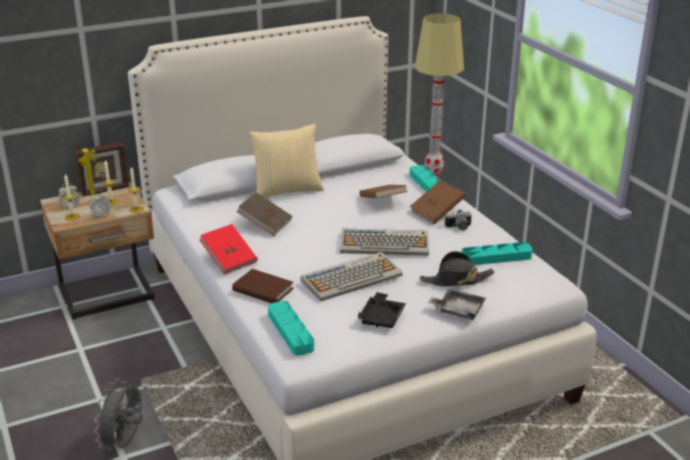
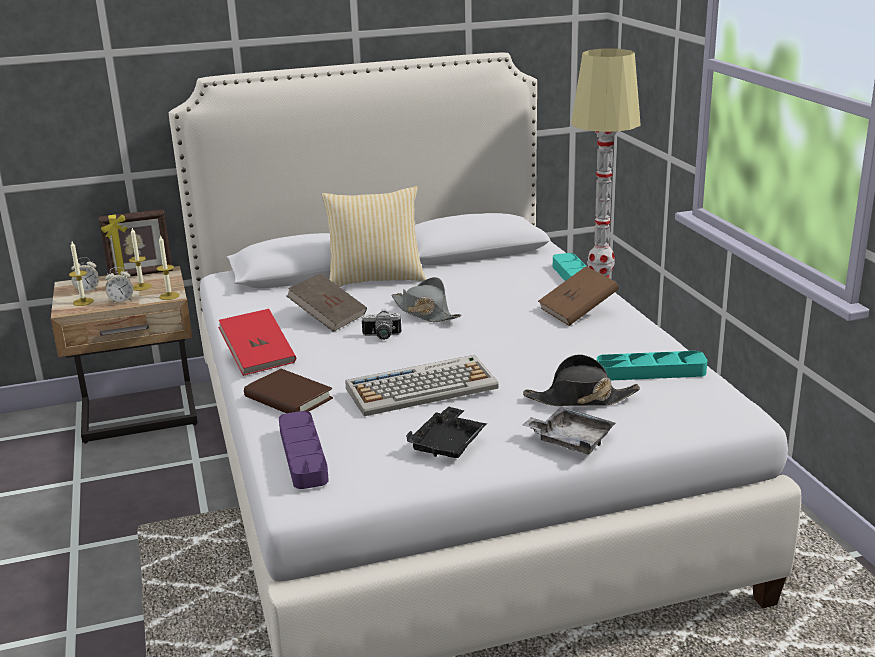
camera: 10 degrees right, 5 degrees down
grey fan [94,378,143,450] -> none
turquoise tray [268,301,314,356] -> purple tray [279,411,329,489]
keyboard [340,228,429,256] -> none
brown book [359,185,408,198] -> none
camera [445,209,472,230] -> camera moved to [362,309,402,340]
none -> grey hat [392,277,462,322]

